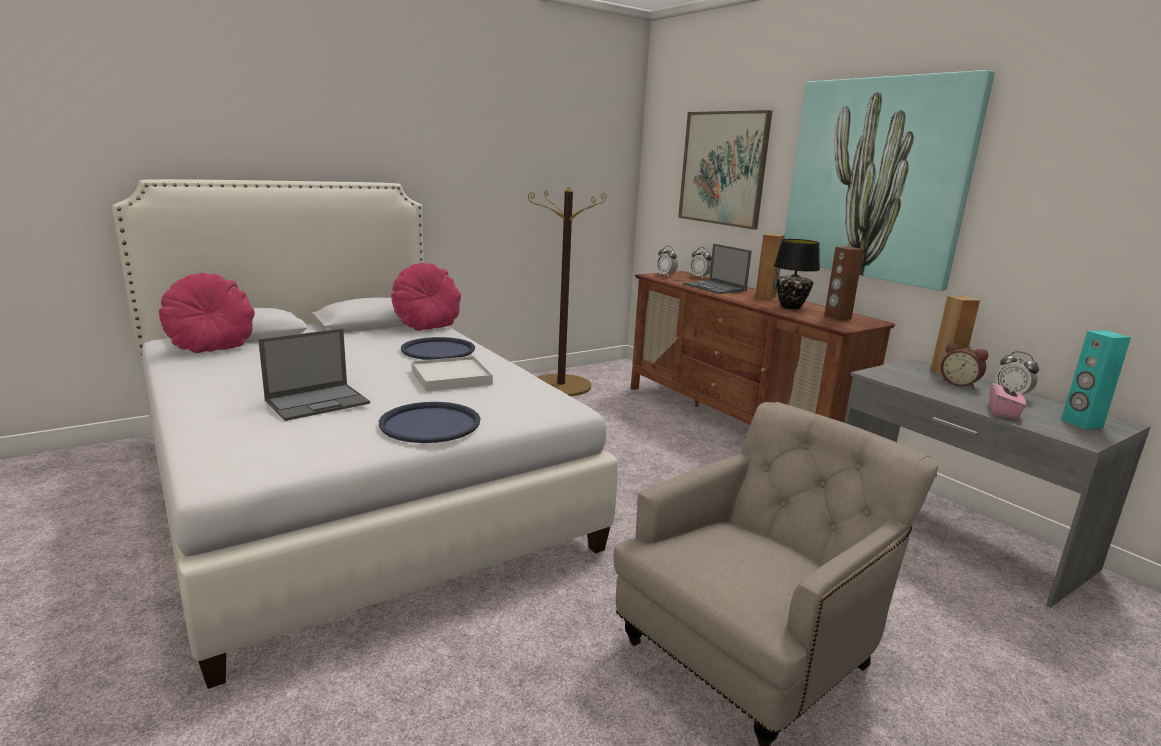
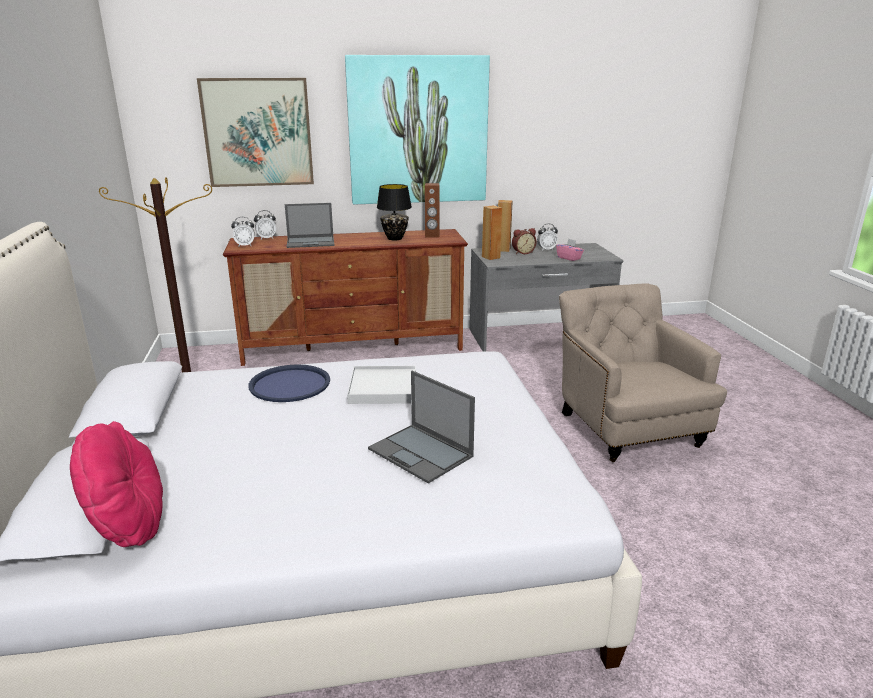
camera: 65 degrees left, 5 degrees up
laptop [258,328,370,421] -> laptop turned 150 degrees clockwise [368,371,475,483]
blue tray [379,402,480,443] -> none
pink pillow [391,263,461,331] -> none
brown speaker [755,233,785,300] -> brown speaker moved to [482,205,502,260]
turquoise speaker [1061,330,1131,429] -> none

